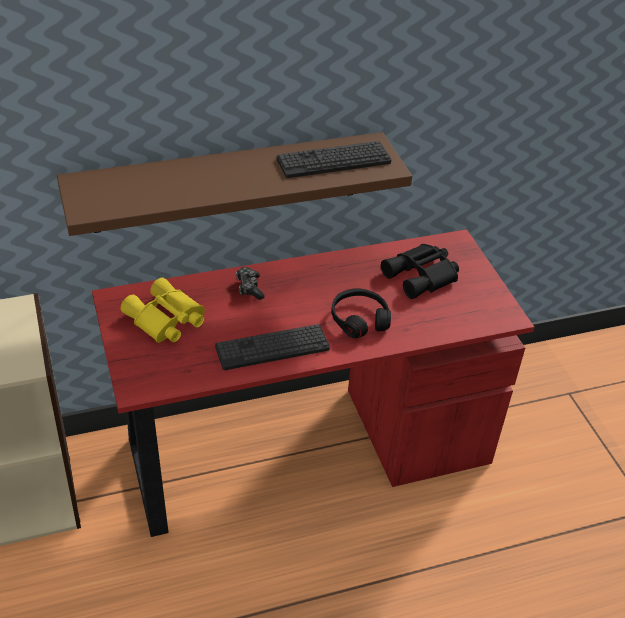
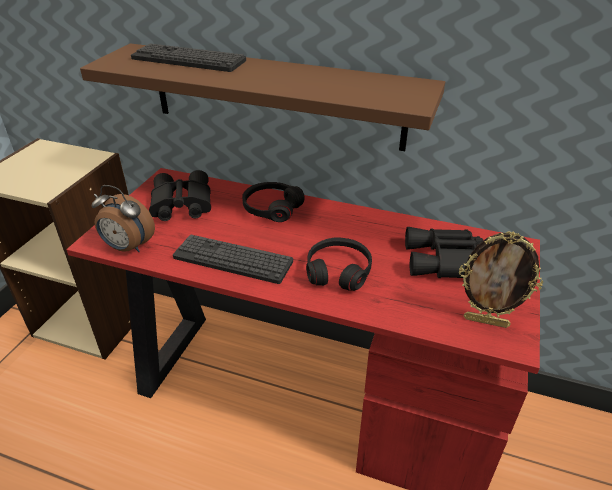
camera: 40 degrees right, 5 degrees down
yellow binoculars [121,278,205,343] -> black binoculars [149,170,211,221]
game controller [236,267,265,300] -> black headphones [242,182,305,222]
keyboard [277,141,392,178] -> keyboard moved to [131,43,246,72]
none -> alarm clock [92,185,155,252]
none -> picture frame [459,231,543,328]

